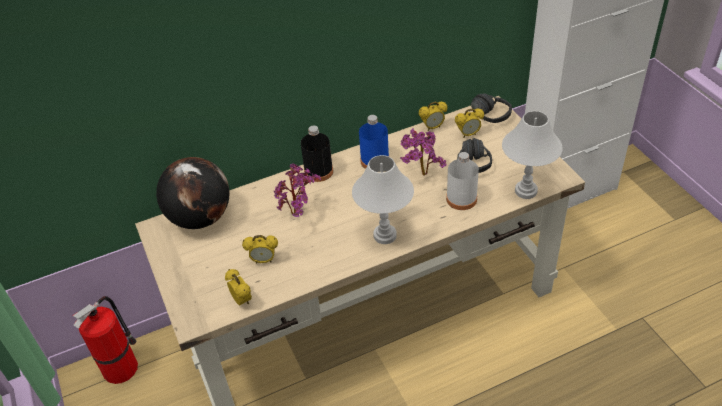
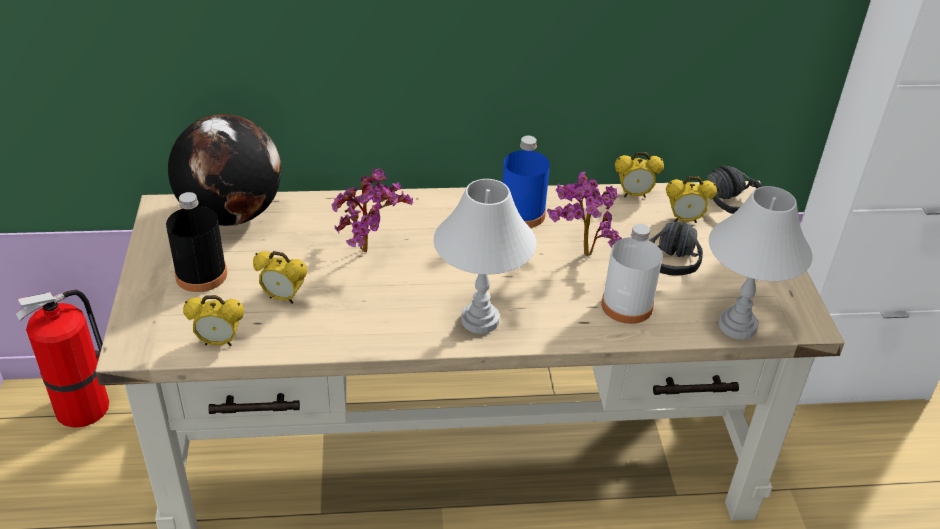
camera: 15 degrees right, 5 degrees down
alarm clock [225,269,252,305] -> alarm clock turned 105 degrees clockwise [183,295,244,346]
black bottle [301,126,333,182] -> black bottle moved to [166,192,227,292]

